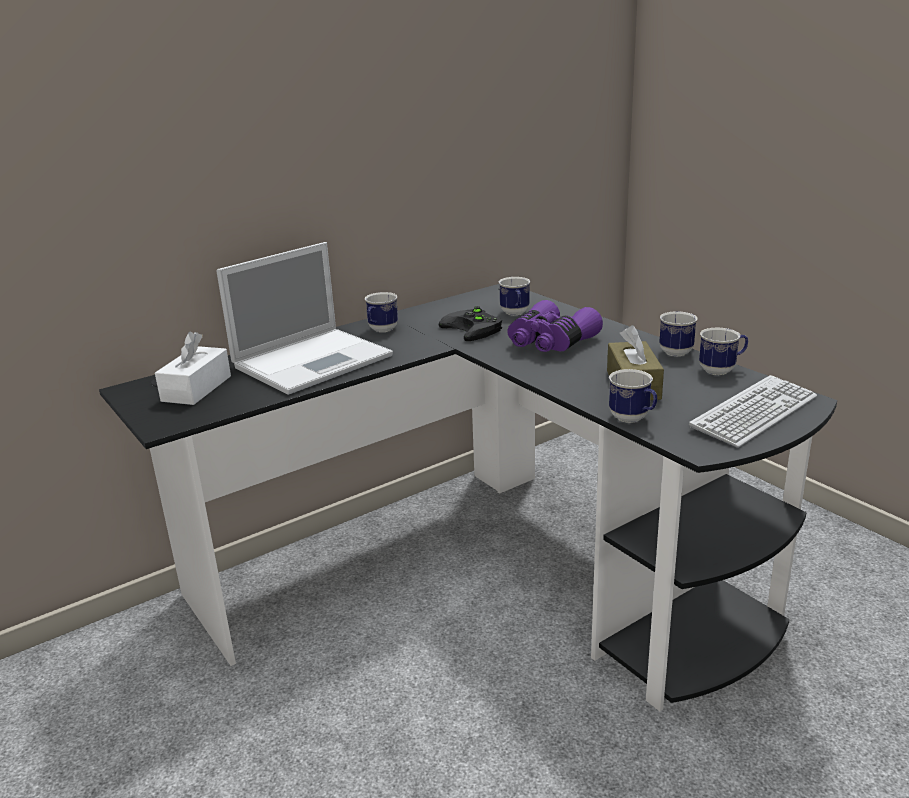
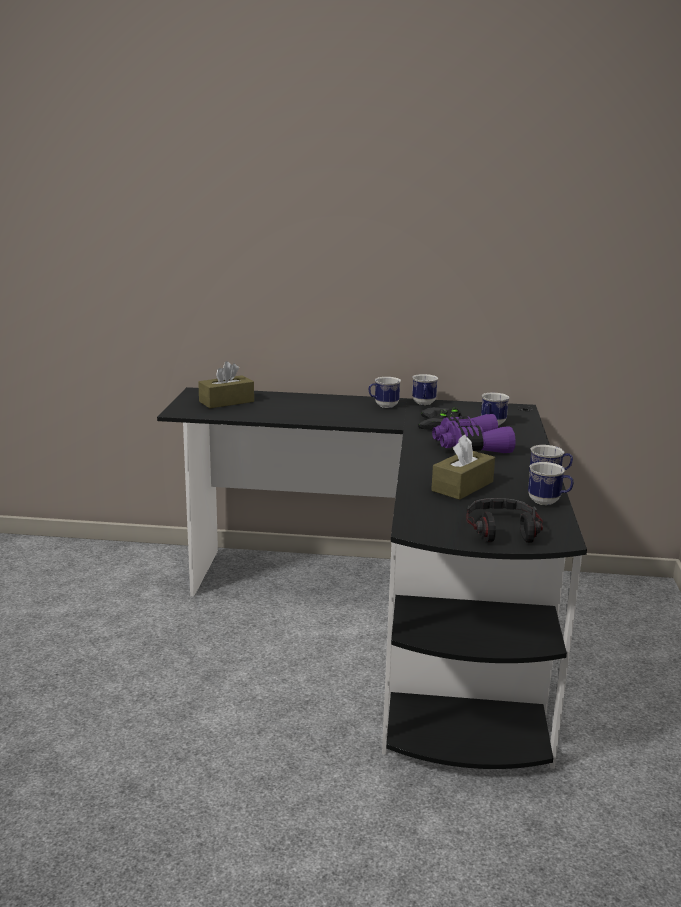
camera: 40 degrees right, 5 degrees down
white tissue box [155,332,231,405] -> brown tissue box [198,361,254,408]
laptop [216,242,393,395] -> none
mug [609,369,657,423] -> mug moved to [412,374,438,405]
keyboard [689,375,817,448] -> headphones [466,498,543,543]

